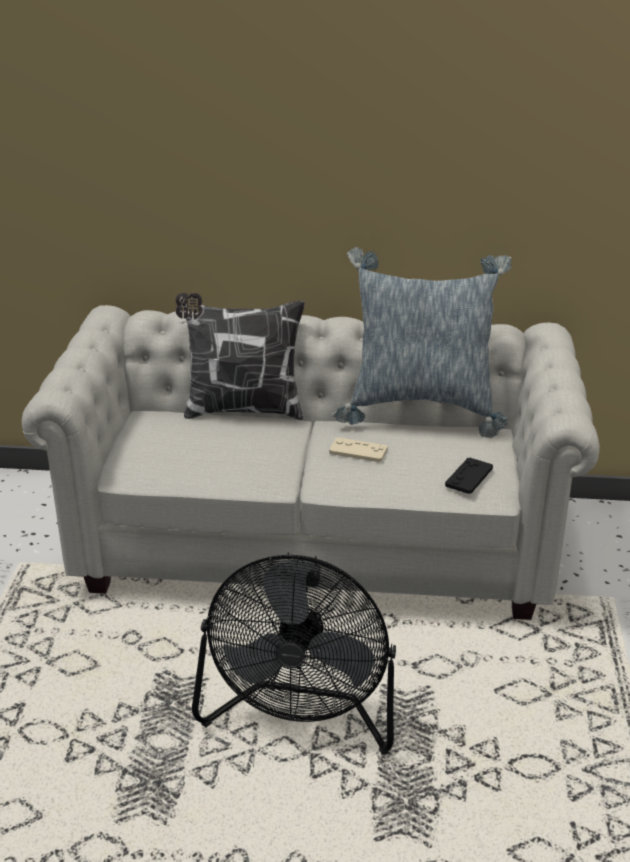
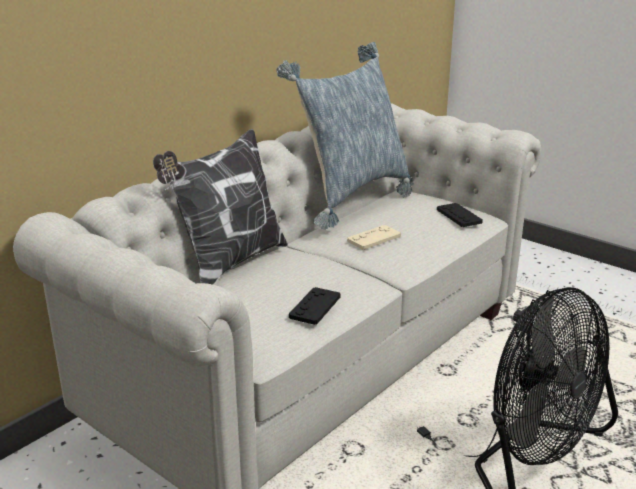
camera: 55 degrees left, 5 degrees down
none -> black game controller [289,287,340,325]

